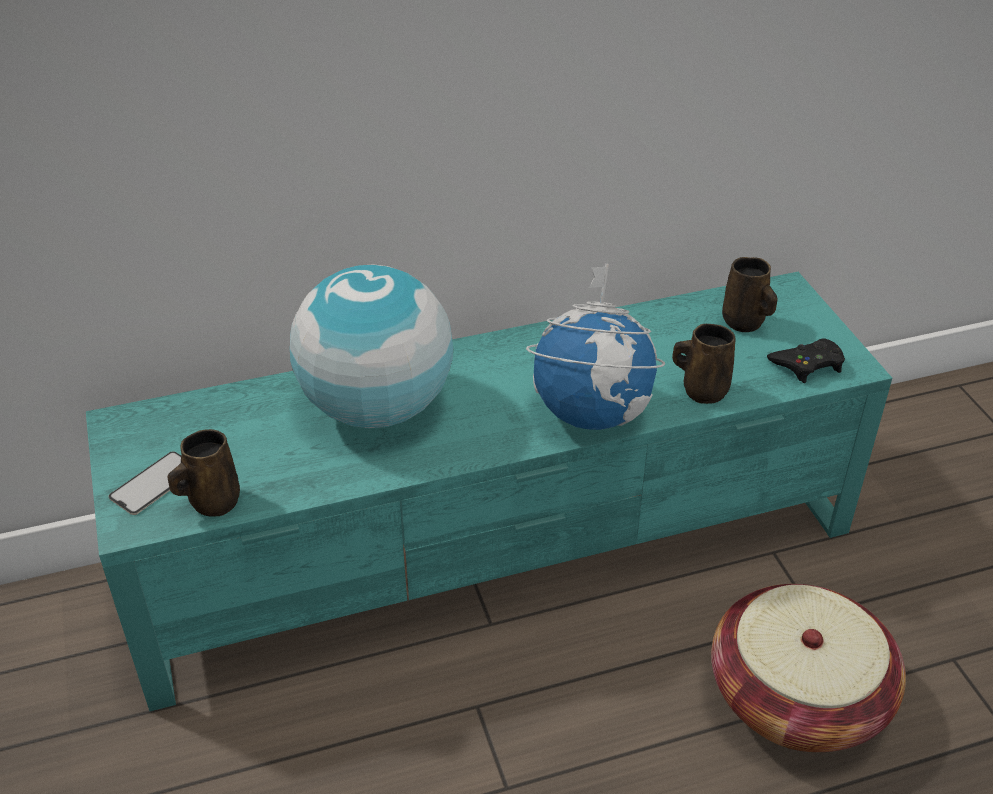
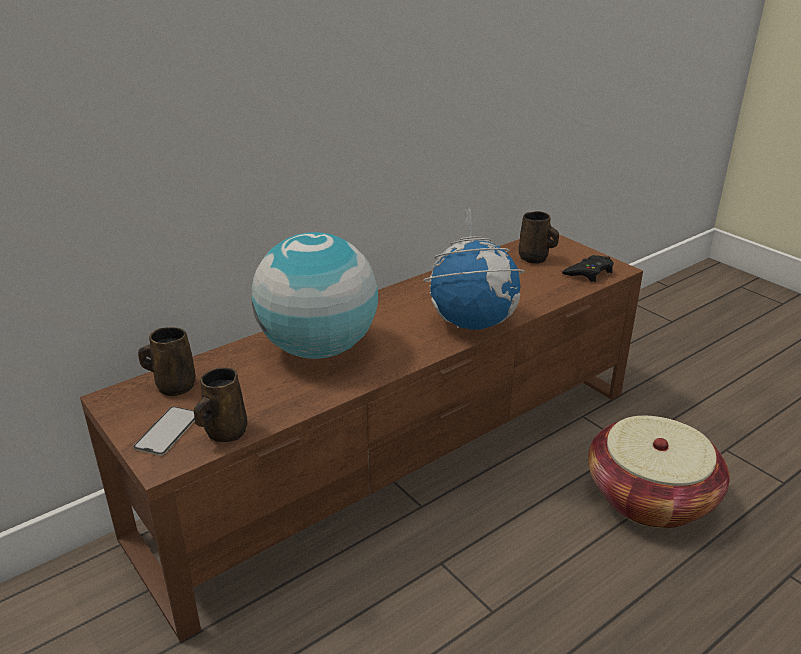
camera: 20 degrees left, 10 degrees down
turquoise tv stand [86,272,892,711] -> brown tv stand [80,234,643,642]
brown mug [672,324,736,404] -> brown mug moved to [138,327,196,396]

